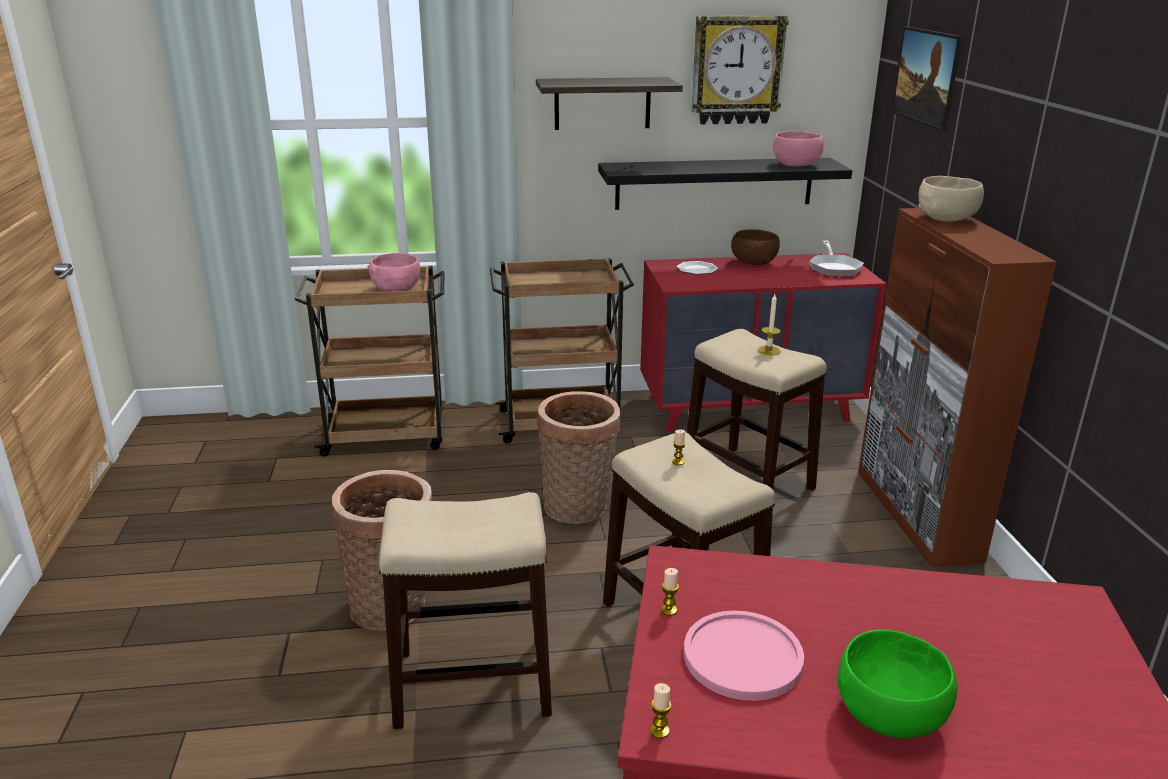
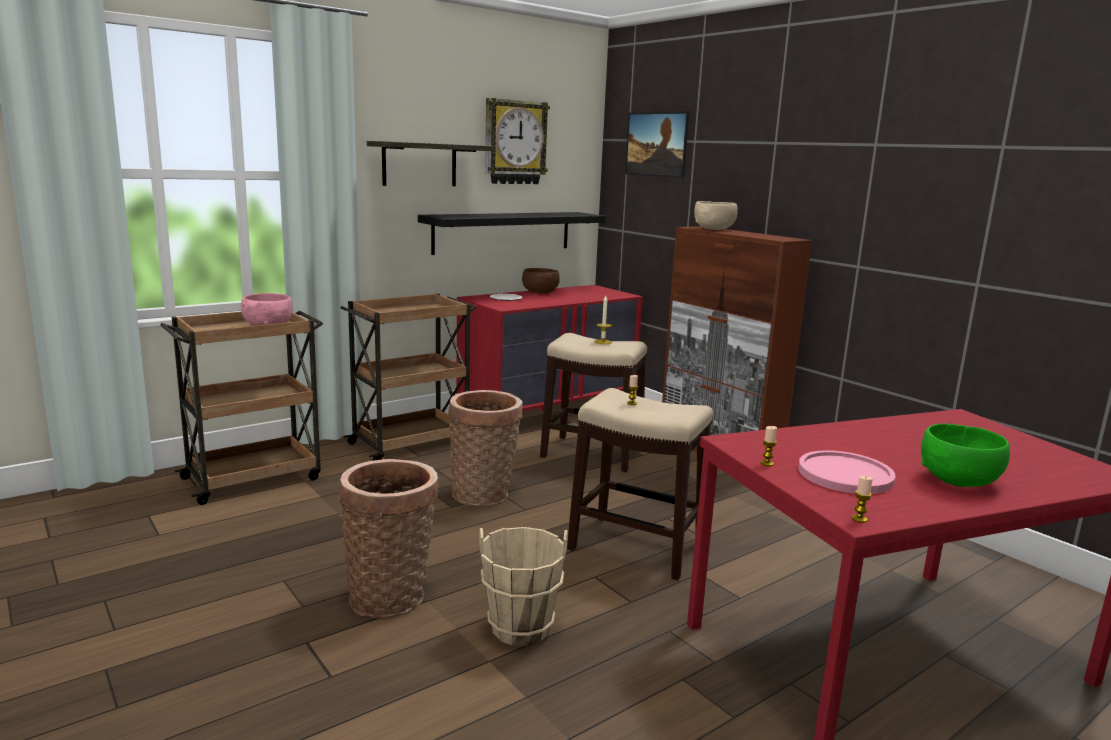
camera: 30 degrees left, 10 degrees down
stool [379,492,552,729] -> beige bucket [479,527,568,646]
pink bowl [773,131,824,167] -> none
frying pan [809,241,864,277] -> none

